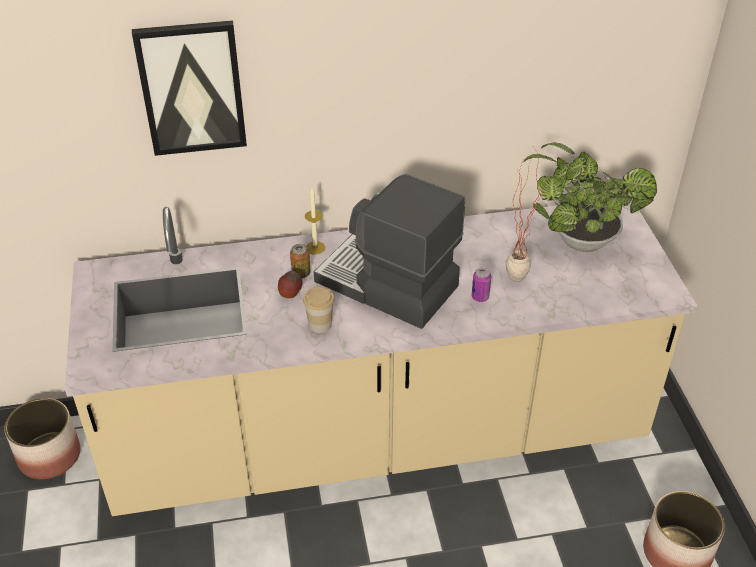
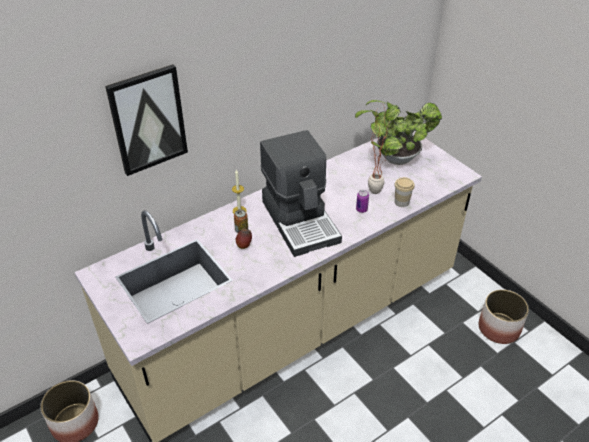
camera: 25 degrees left, 0 degrees up
cup [303,287,335,333] -> cup moved to [394,177,415,207]
coffee machine [314,174,465,329] -> coffee machine turned 120 degrees counterclockwise [260,130,342,257]

